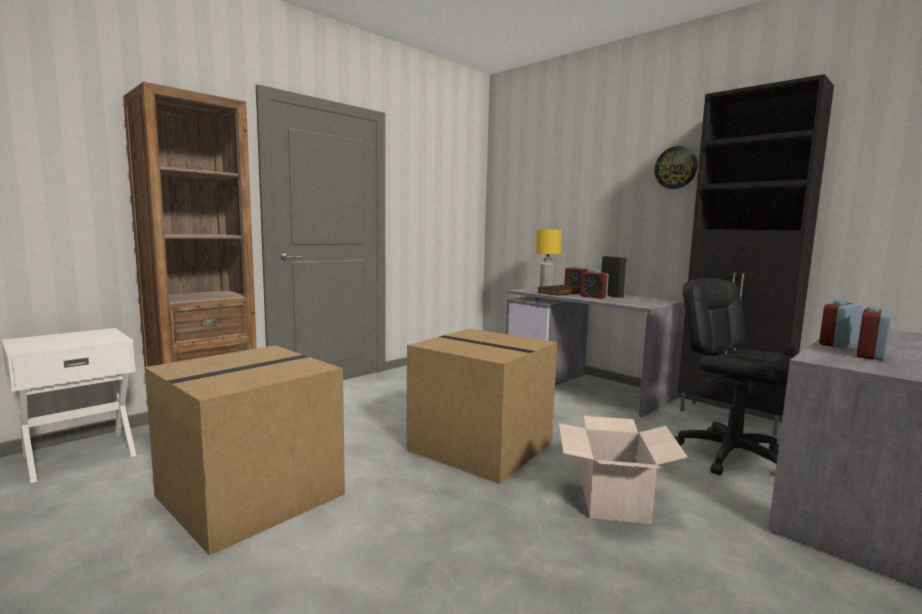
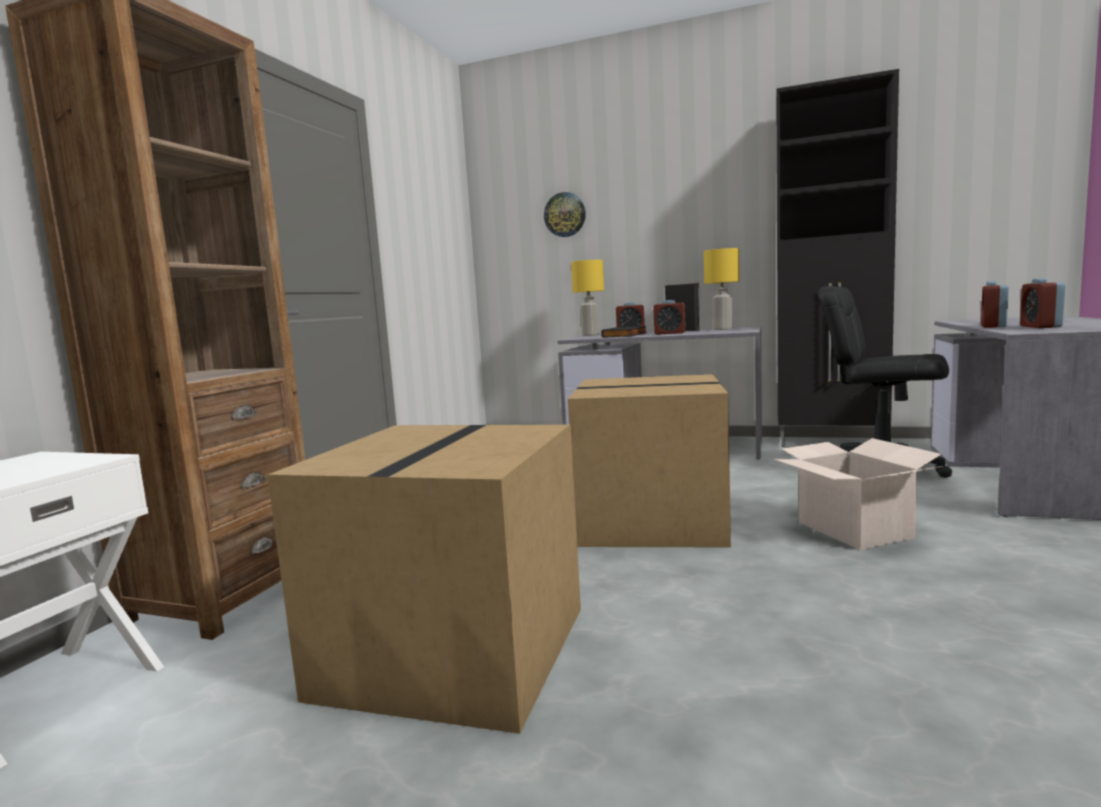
camera: 25 degrees left, 0 degrees up
wall clock [655,146,698,189] -> wall clock moved to [544,192,586,237]
none -> yellow table lamp [704,248,739,330]

